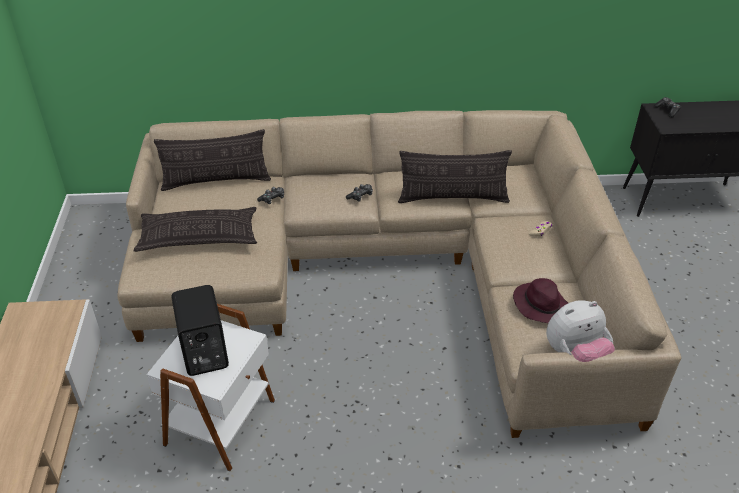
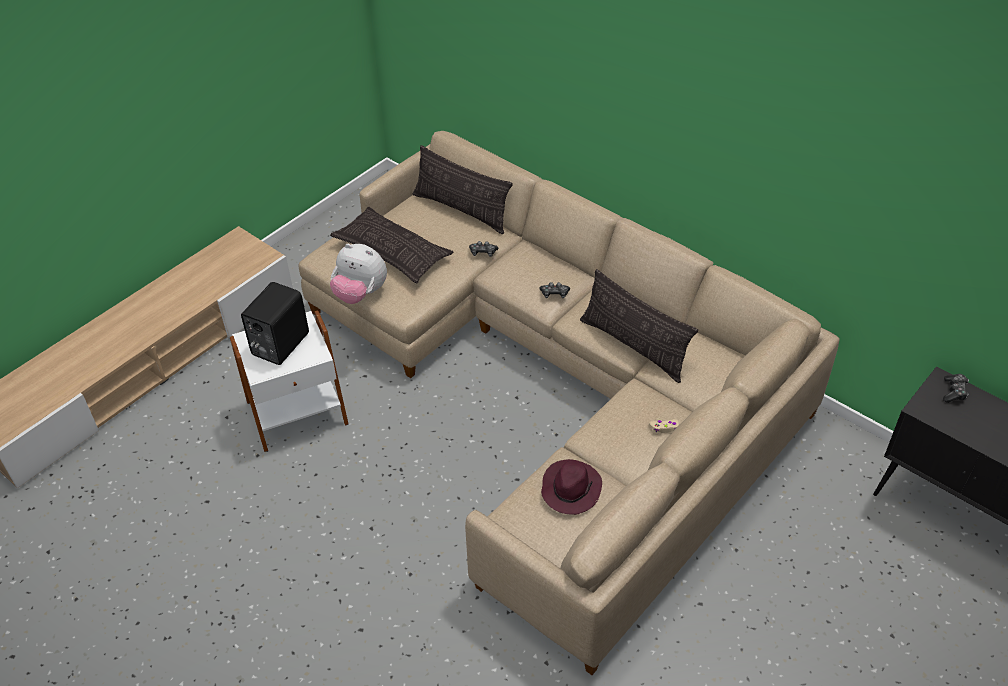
camera: 45 degrees right, 5 degrees up
plush toy [546,300,615,362] -> plush toy moved to [330,244,387,304]

